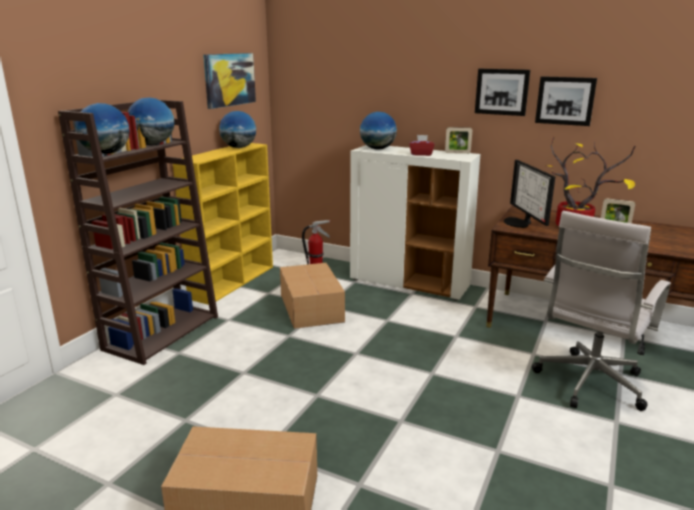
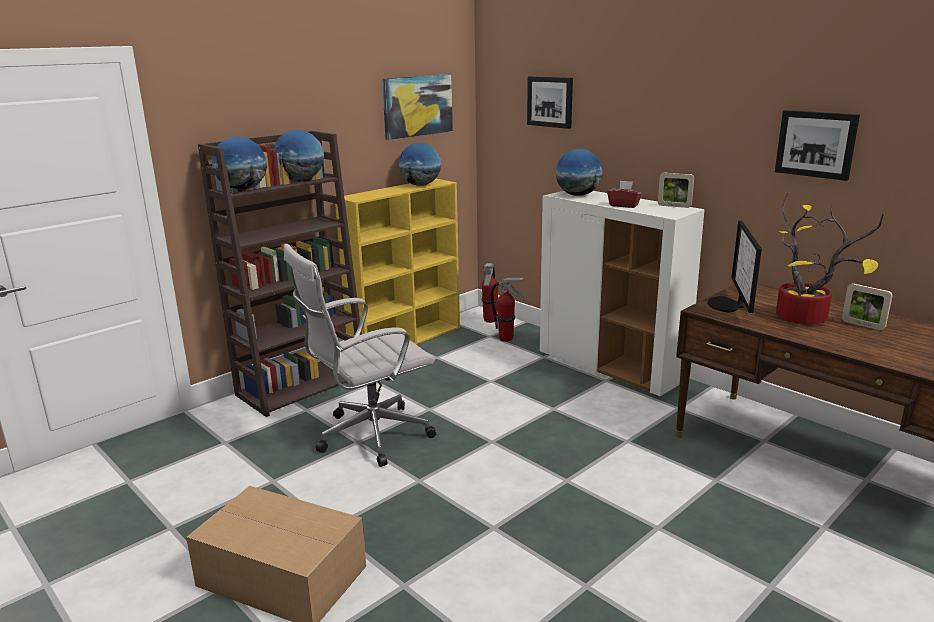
camera: 20 degrees right, 0 degrees up
cardboard box [280,263,345,329] -> none
picture [475,69,530,116] -> picture moved to [527,76,573,129]
white office chair [532,211,671,411] -> white office chair moved to [284,244,436,467]
none -> fire extinguisher [481,263,498,323]

